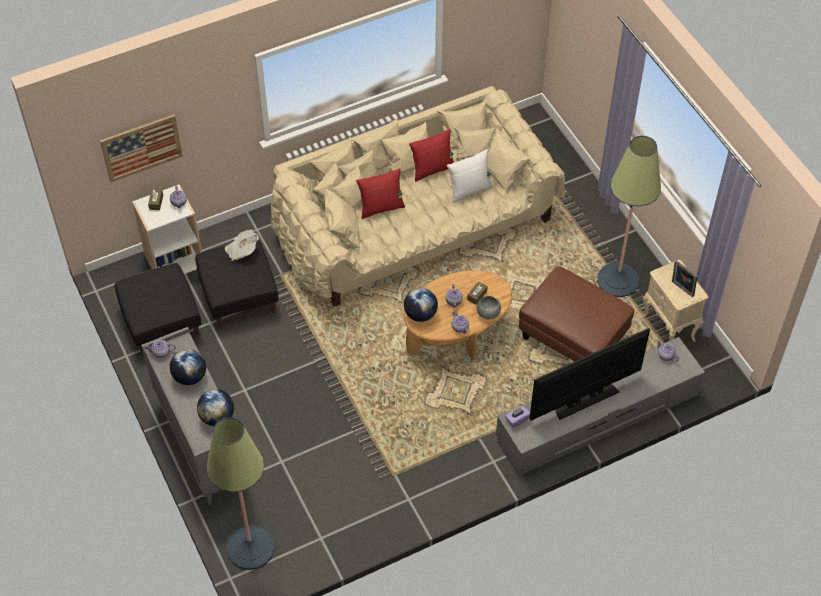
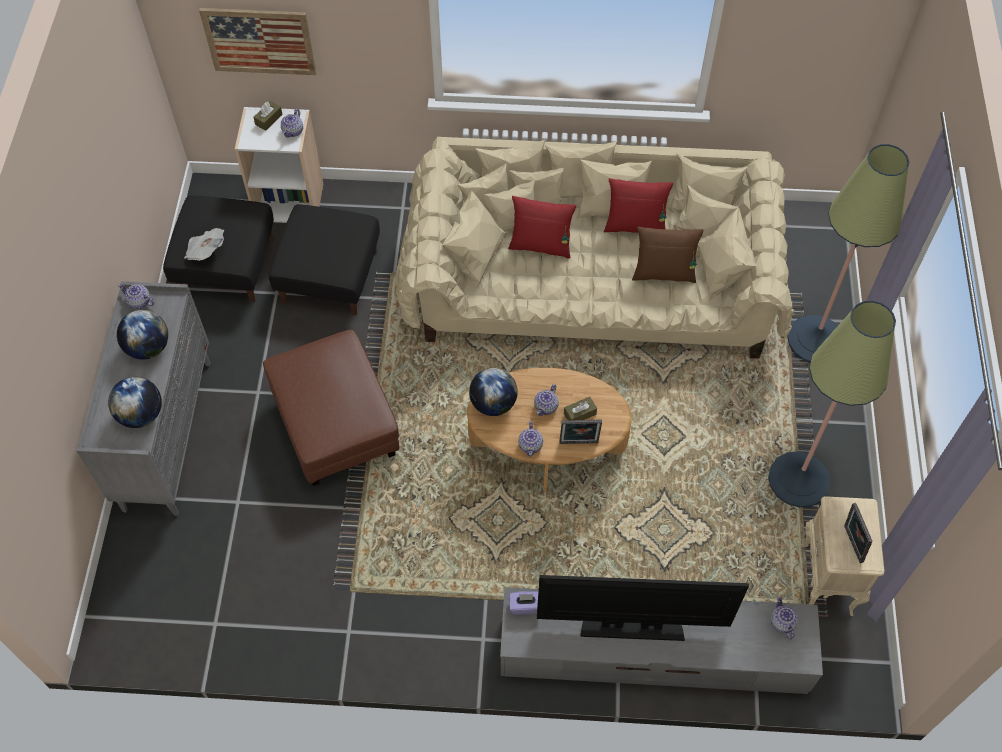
camera: 30 degrees right, 5 degrees up
floor lamp [207,417,275,570] -> floor lamp moved to [787,144,909,363]
newspaper [225,229,259,261] -> newspaper moved to [184,228,224,261]
white pillow [447,149,493,203] -> brown pillow [632,227,704,283]
grey bowl [476,296,501,319] -> picture frame [559,420,602,444]
brown ottoman [519,266,635,361] -> brown ottoman moved to [263,330,399,486]

